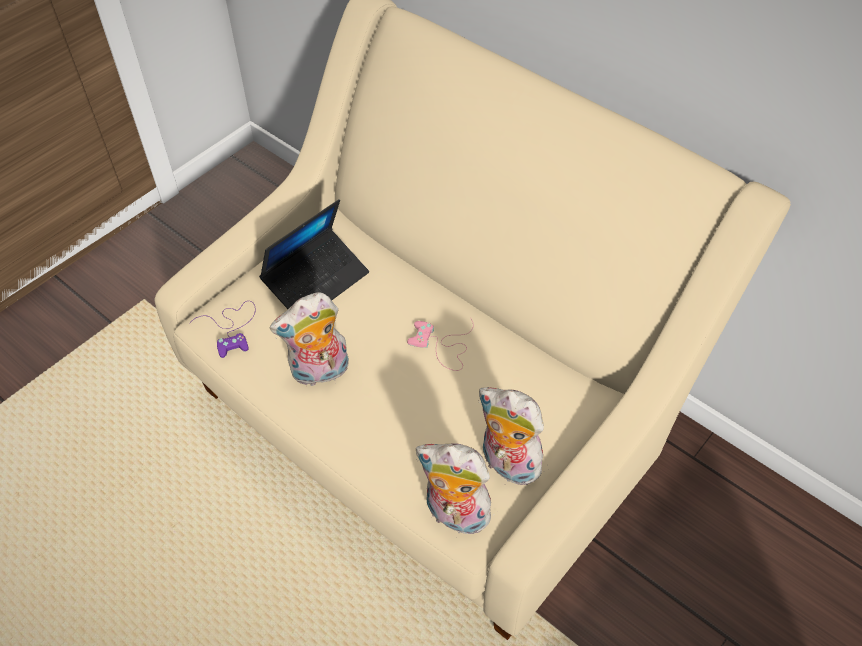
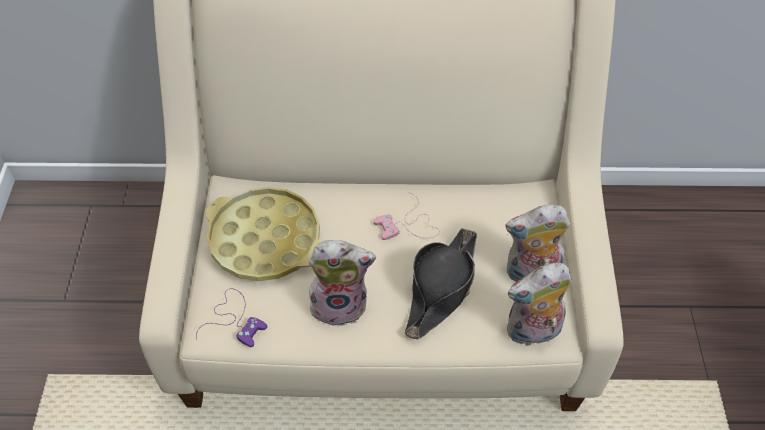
camera: 40 degrees left, 0 degrees up
laptop [259,199,369,309] -> yellow tray [206,187,321,281]
plush toy [270,292,349,387] -> plush toy turned 120 degrees counterclockwise [308,240,376,327]
none -> black hat [405,228,477,340]

